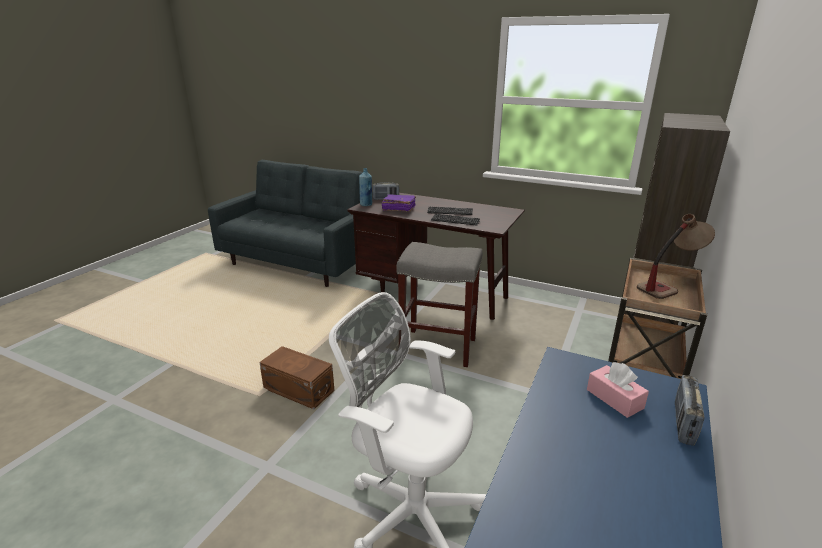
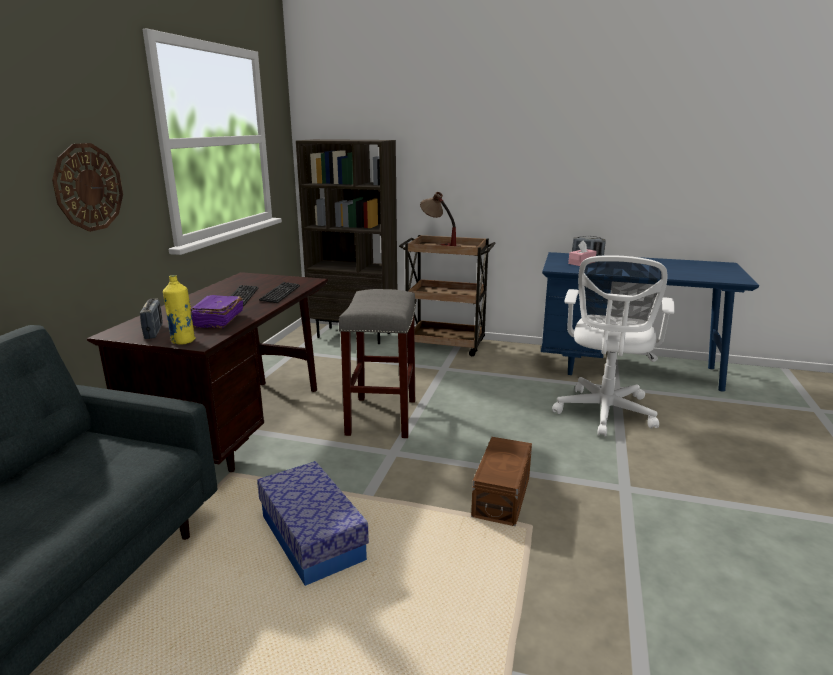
camera: 100 degrees left, 5 degrees down
blue bottle [359,168,372,206] -> yellow bottle [163,275,196,345]
none -> wall clock [52,143,123,232]
none -> storage box [257,461,369,586]

